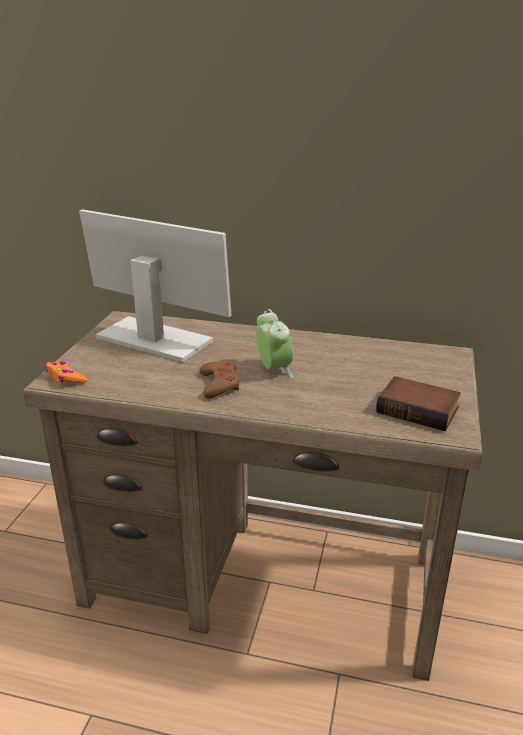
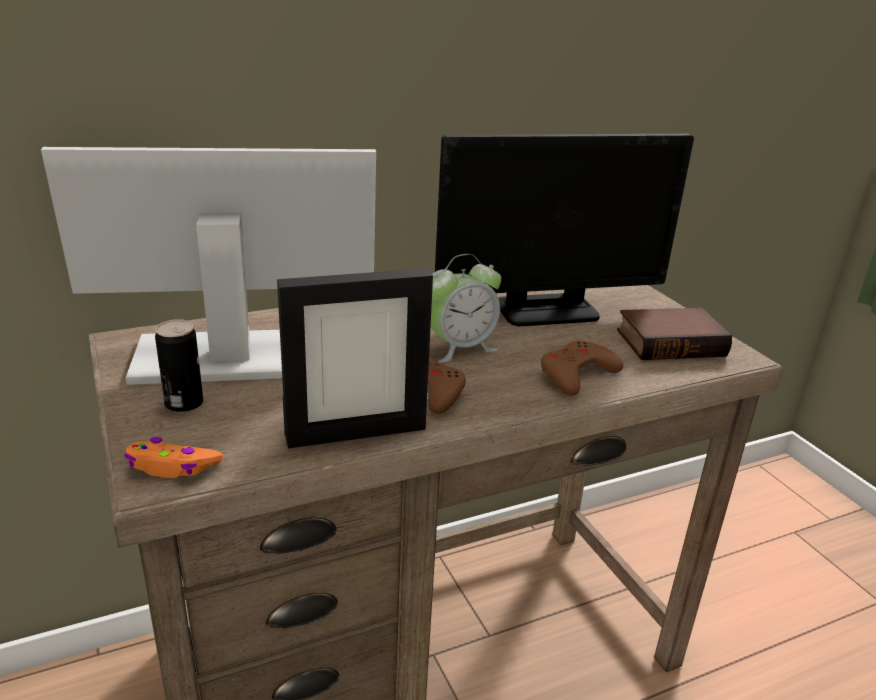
camera: 40 degrees left, 0 degrees up
alarm clock [256,309,294,379] -> alarm clock turned 120 degrees clockwise [431,254,501,362]
none -> can [155,319,203,413]
none -> picture frame [277,268,433,448]
none -> monitor [435,134,694,326]
none -> brown game controller [541,341,623,396]

